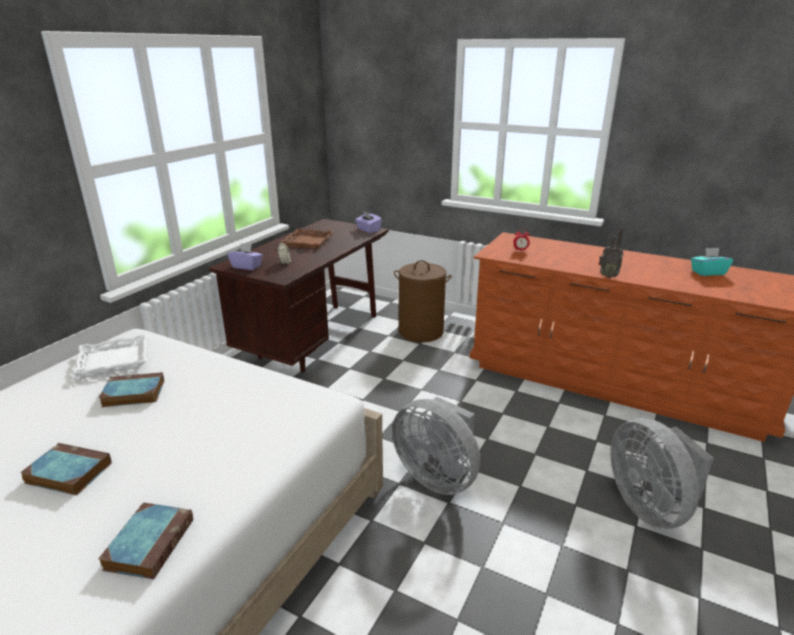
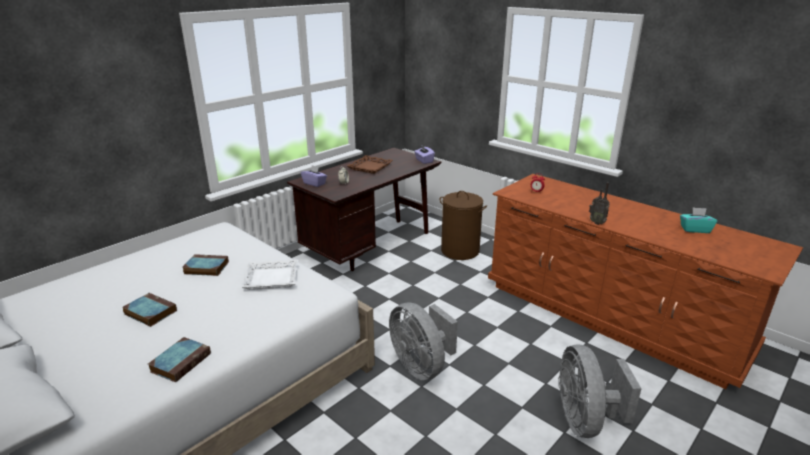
camera: 15 degrees right, 0 degrees up
white tray [72,335,147,377] -> white tray moved to [241,260,298,290]

